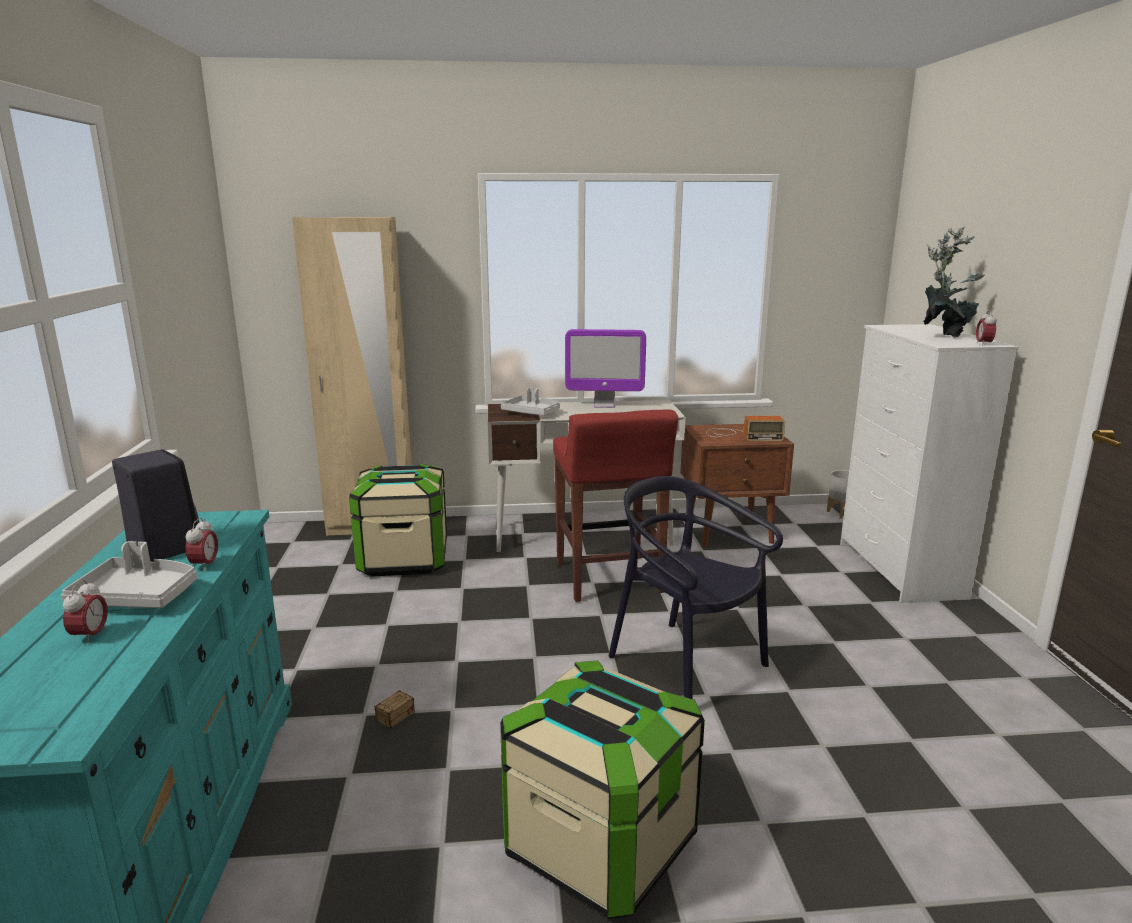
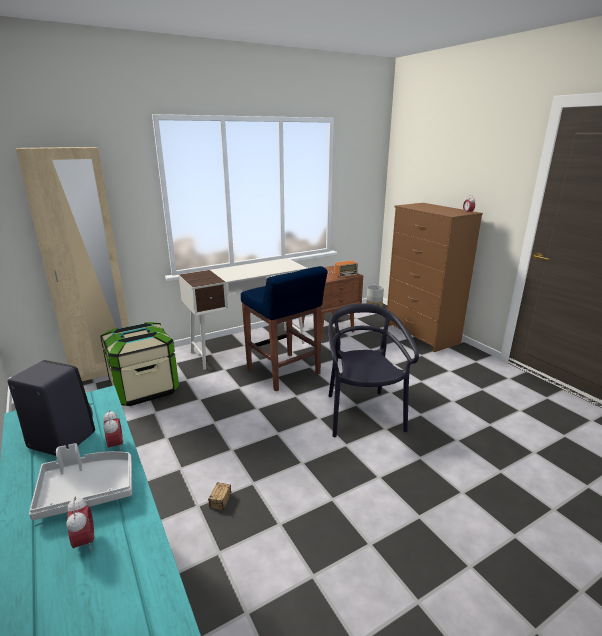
camera: 25 degrees left, 5 degrees up
storage box [500,661,705,919] -> none
grey tray [501,387,560,416] -> none
red stool [553,410,678,602] -> blue stool [241,266,327,391]
monitor [565,329,646,408] -> none
black chair [608,476,783,699] -> black chair turned 60 degrees clockwise [328,304,419,437]
white dresser [840,324,1018,603] -> brown dresser [387,203,483,352]
potted plant [923,227,984,338] -> none

